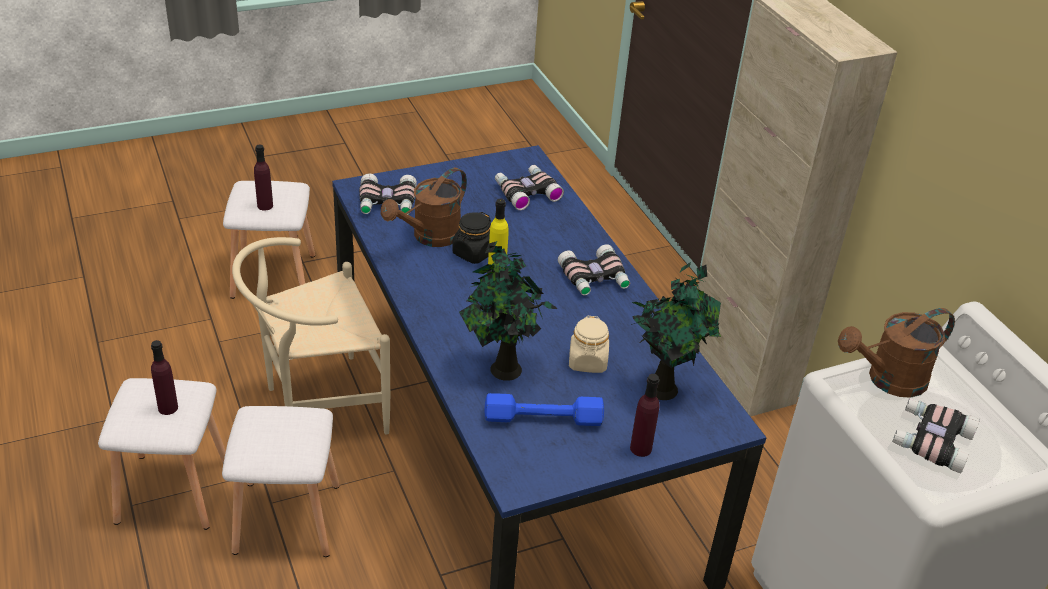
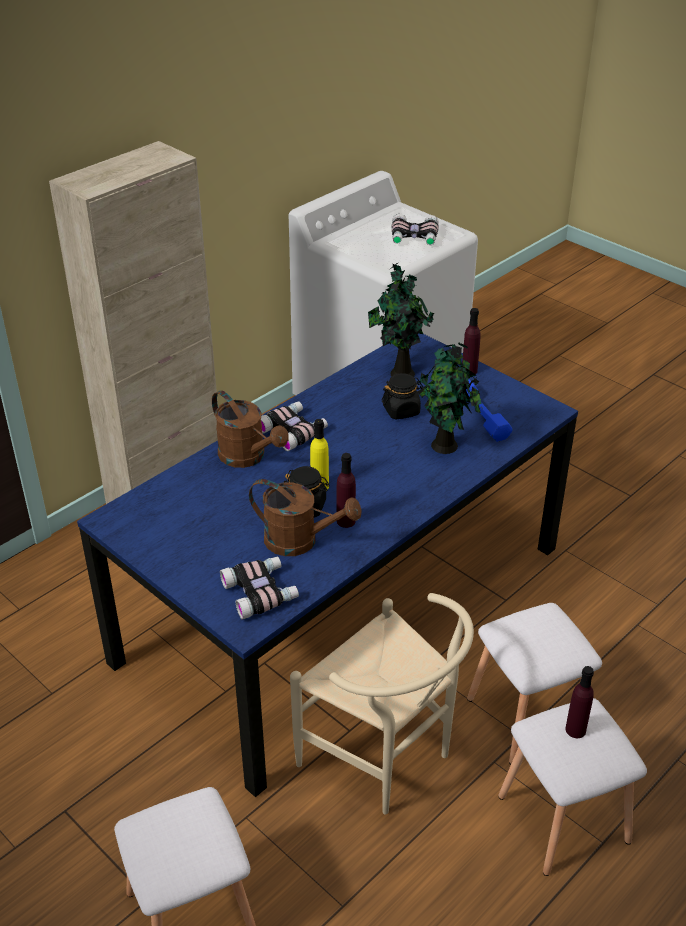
camera: 110 degrees left, 0 degrees up
purple bottle [254,144,273,211] -> purple bottle moved to [336,453,356,528]
binoculars [495,165,564,210] -> none
beige jar [569,316,609,373] -> black jar [382,373,423,419]
brown watering can [838,308,955,398] -> brown watering can moved to [212,391,289,468]

